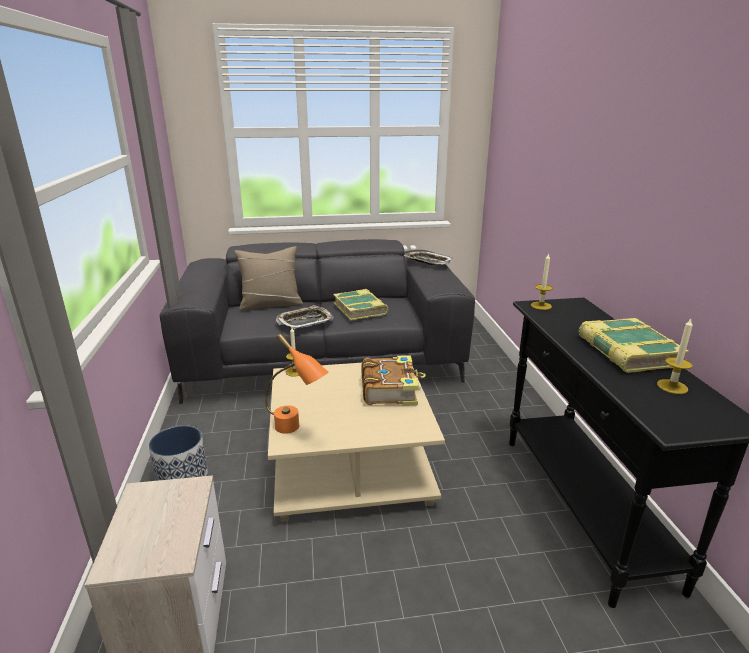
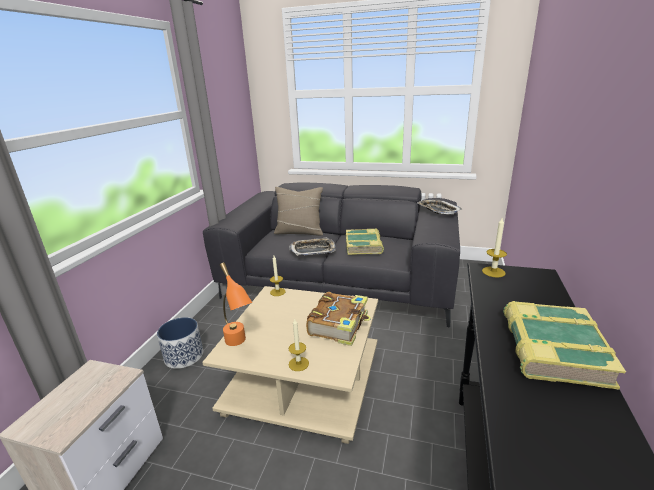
camera: 25 degrees right, 0 degrees up
candle [657,319,693,394] -> candle moved to [289,319,309,371]

